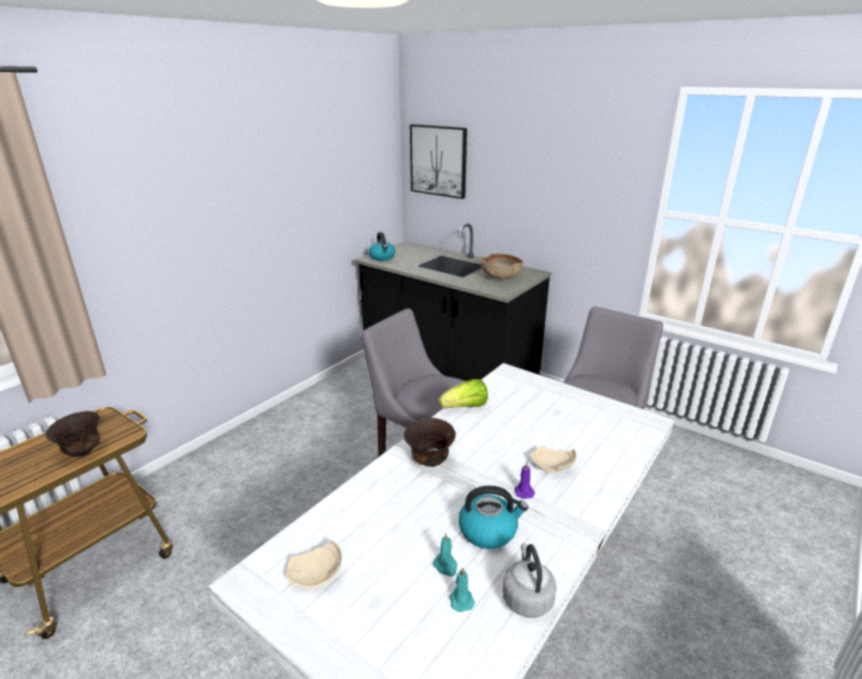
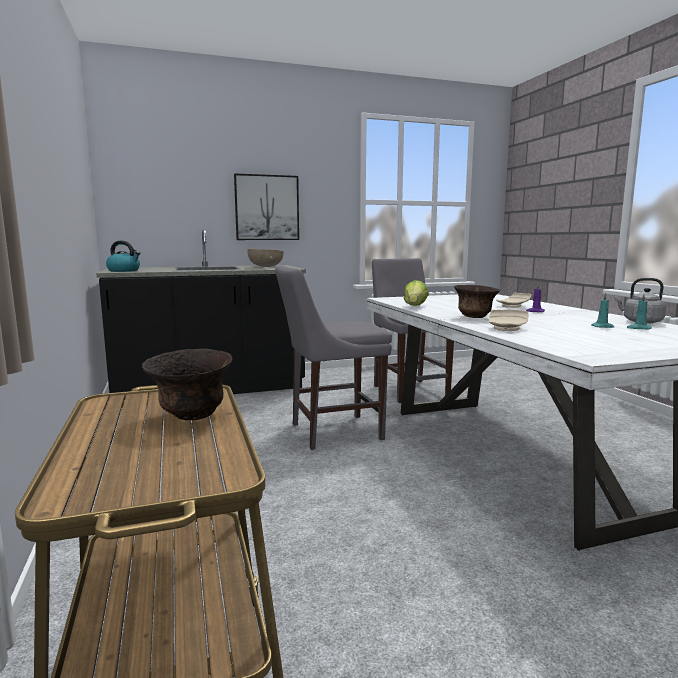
camera: 55 degrees left, 15 degrees down
beige plate [285,540,342,588] -> beige plate moved to [488,309,528,331]
picture [410,124,467,199] -> picture moved to [234,173,299,240]
kettle [458,486,528,549] -> none

